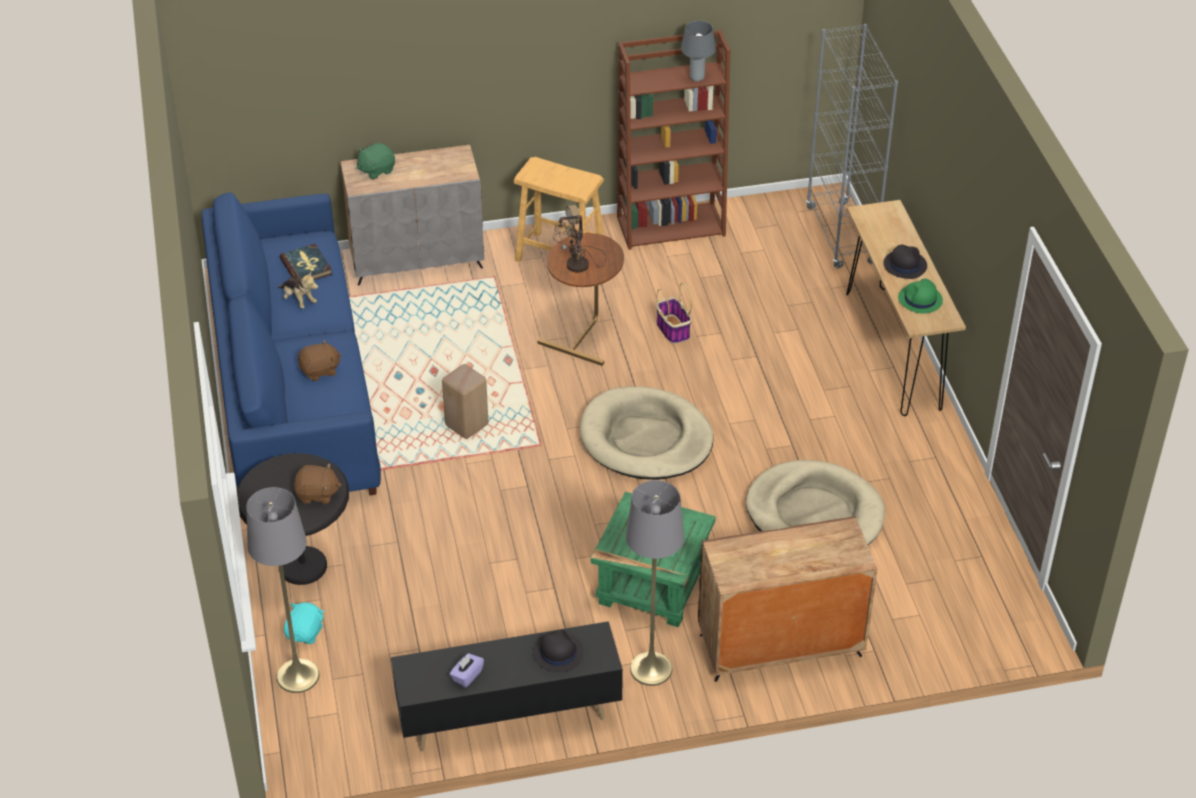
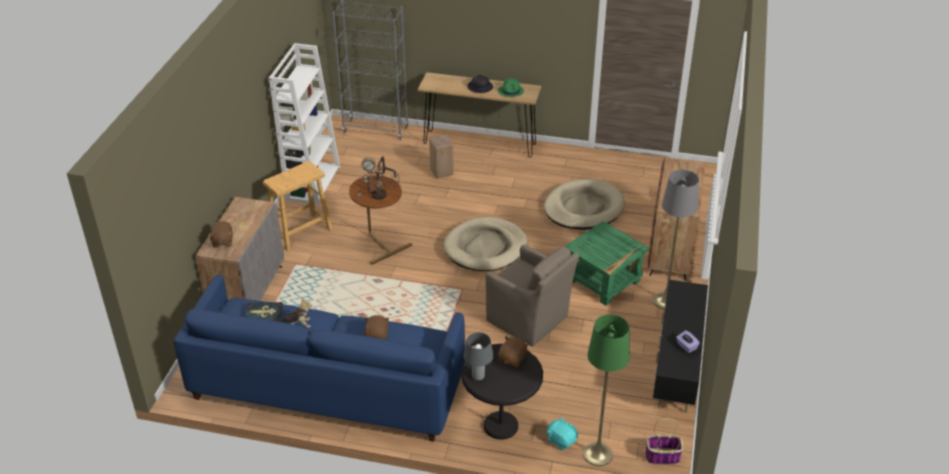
camera: 65 degrees left, 5 degrees down
grey floor lamp [246,487,319,693] -> green floor lamp [583,315,630,466]
green plush toy [357,143,395,180] -> brown plush toy [208,221,233,248]
beige stool [442,364,488,439] -> beige stool moved to [429,135,454,178]
black hat [533,629,584,672] -> none
brown bookcase [617,30,730,250] -> white bookcase [269,43,340,205]
basket [656,283,692,344] -> basket moved to [645,418,683,464]
grey table lamp [681,20,716,82] -> grey table lamp moved to [463,332,494,381]
none -> brown armchair [485,245,579,347]

